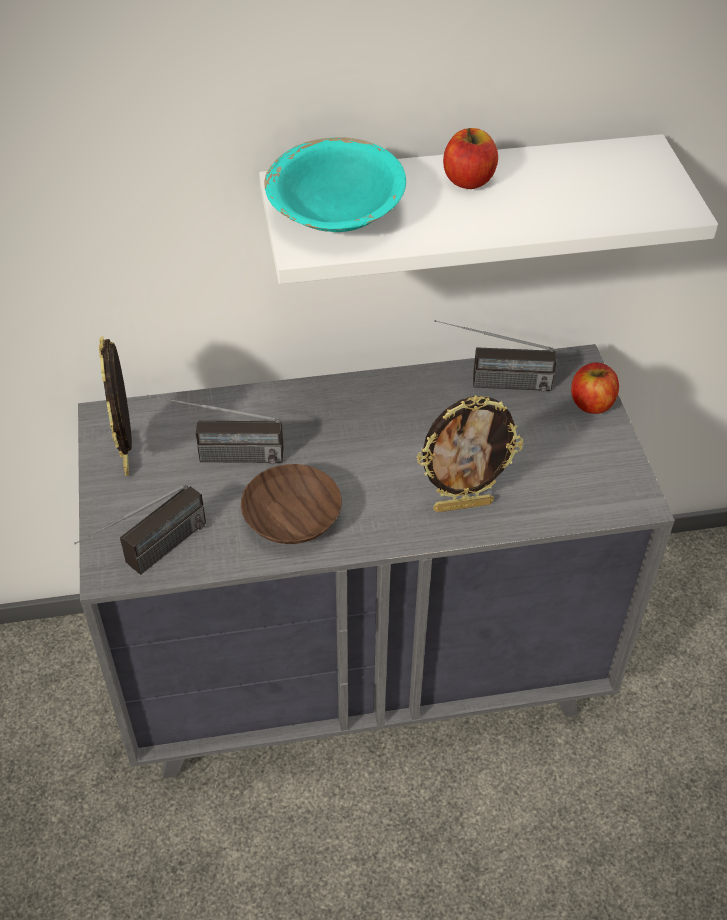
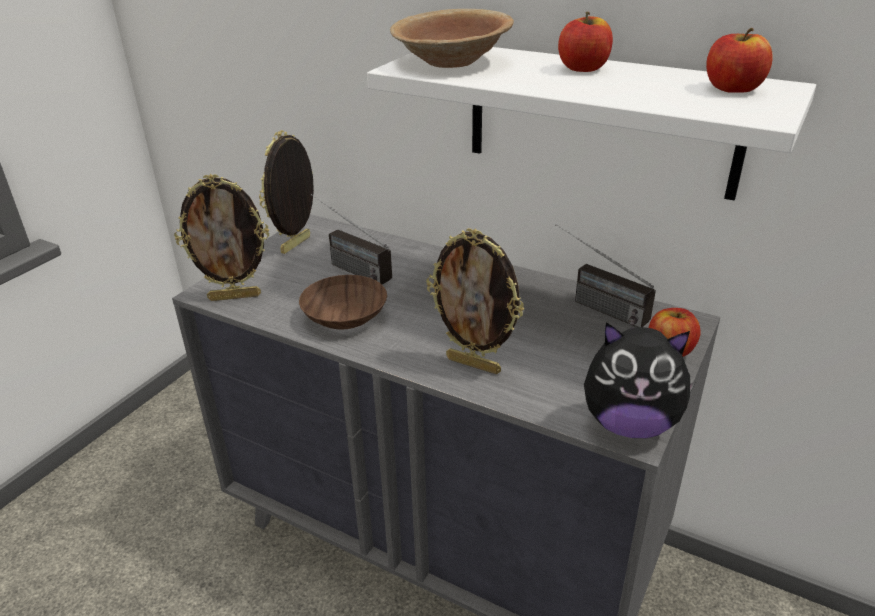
camera: 40 degrees right, 15 degrees down
radio [74,484,206,575] -> picture frame [174,174,269,301]
turquoise bowl [264,137,406,232] -> brown bowl [390,9,514,68]
none -> plush toy [584,322,696,438]
none -> apple [706,28,773,93]

